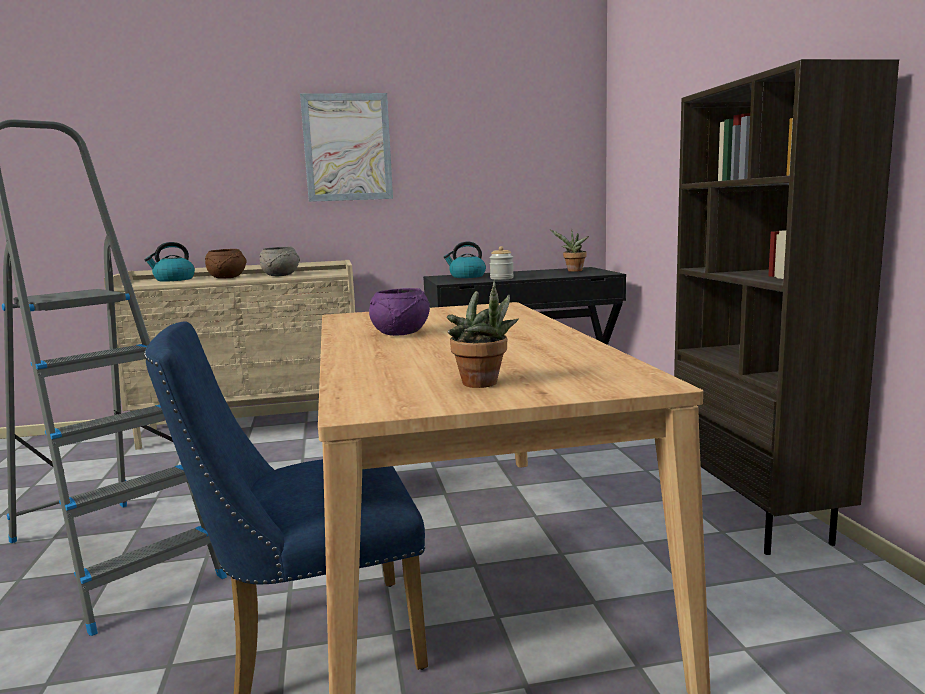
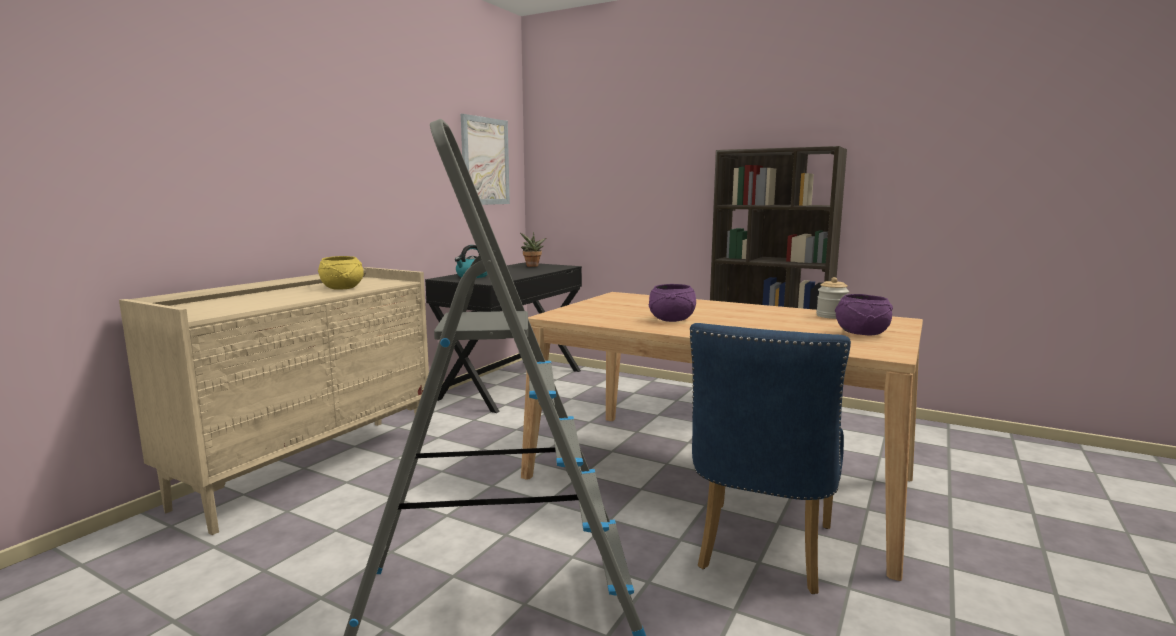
camera: 50 degrees left, 0 degrees up
kettle [144,242,195,282] -> none
brown bowl [205,249,247,279] -> none
grey bowl [259,246,300,276] -> yellow bowl [318,256,364,290]
picture [300,93,393,202] -> picture moved to [461,114,510,205]
potted plant [447,280,519,388] -> purple bowl [835,294,893,336]
jar [489,246,514,280] -> jar moved to [816,277,849,319]

